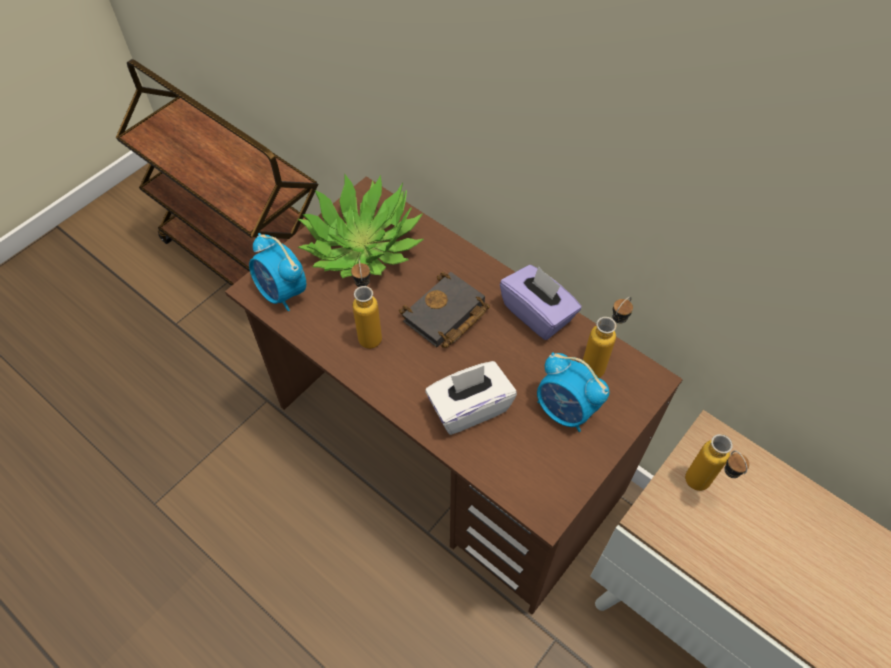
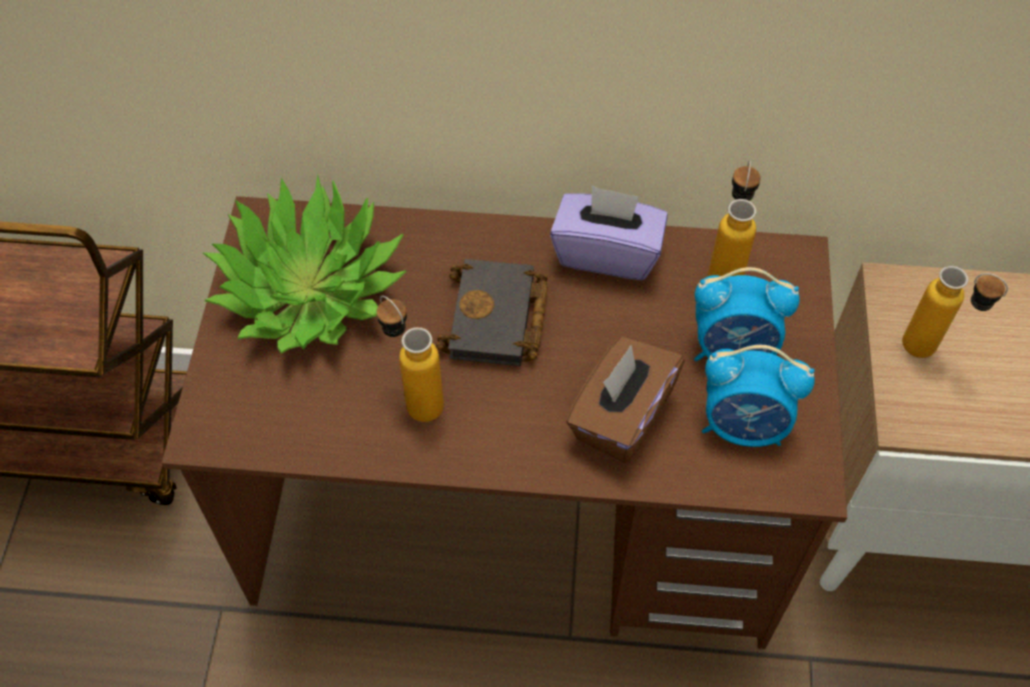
camera: 35 degrees left, 0 degrees up
alarm clock [249,233,306,311] -> alarm clock moved to [702,345,815,447]
white tissue box [425,361,517,435] -> brown tissue box [566,337,685,463]

